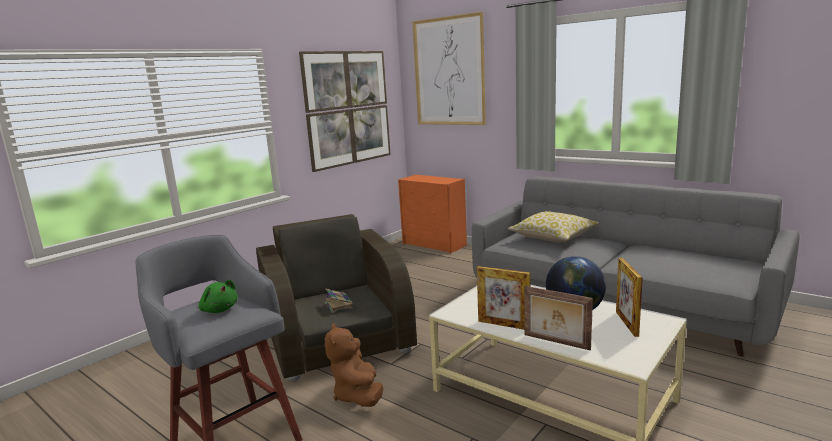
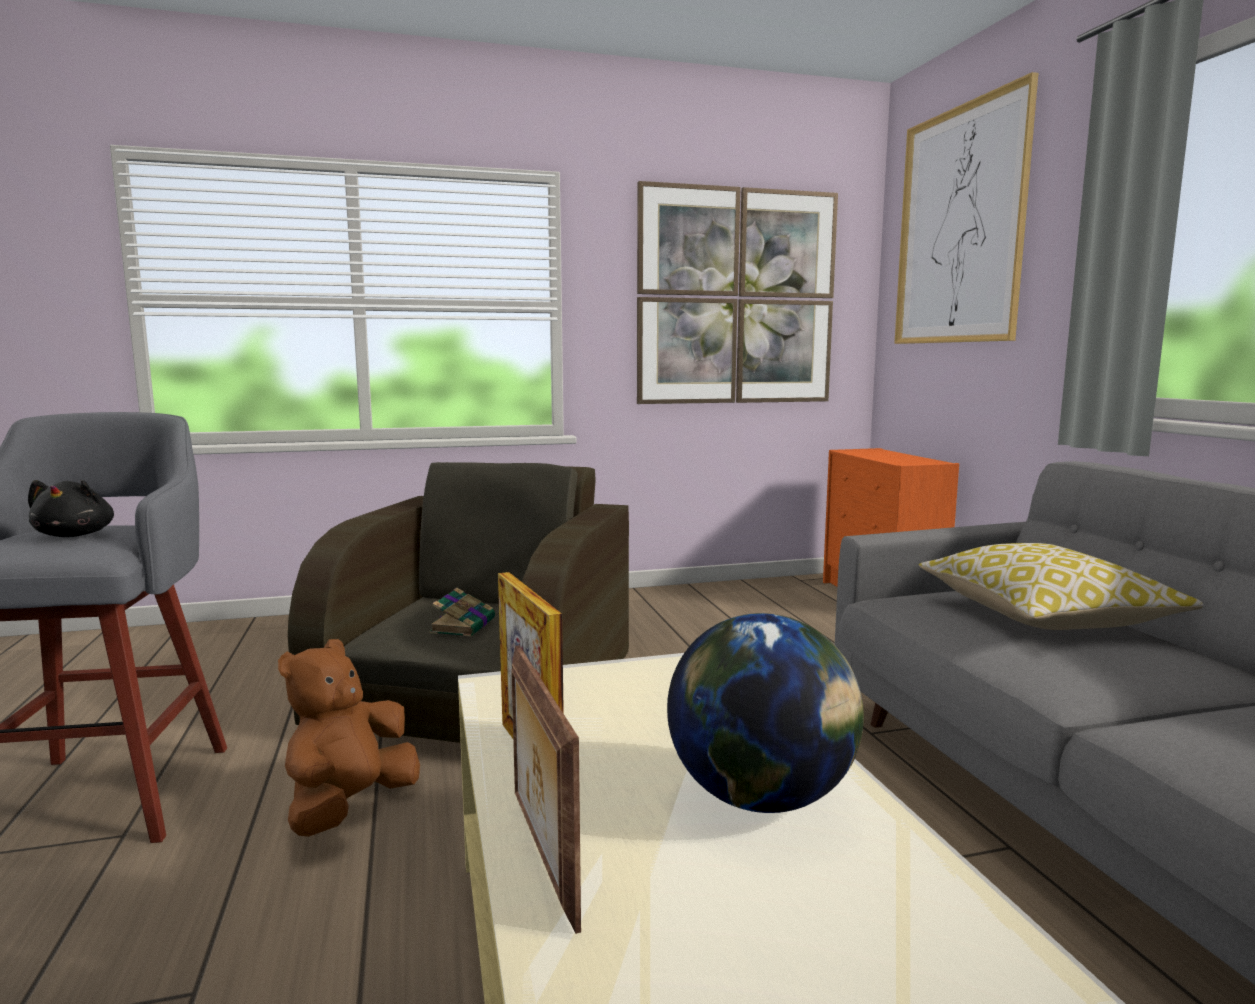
camera: 35 degrees right, 5 degrees down
green plush toy [199,279,238,313] -> black plush toy [28,480,114,537]
picture frame [616,258,643,337] -> none

